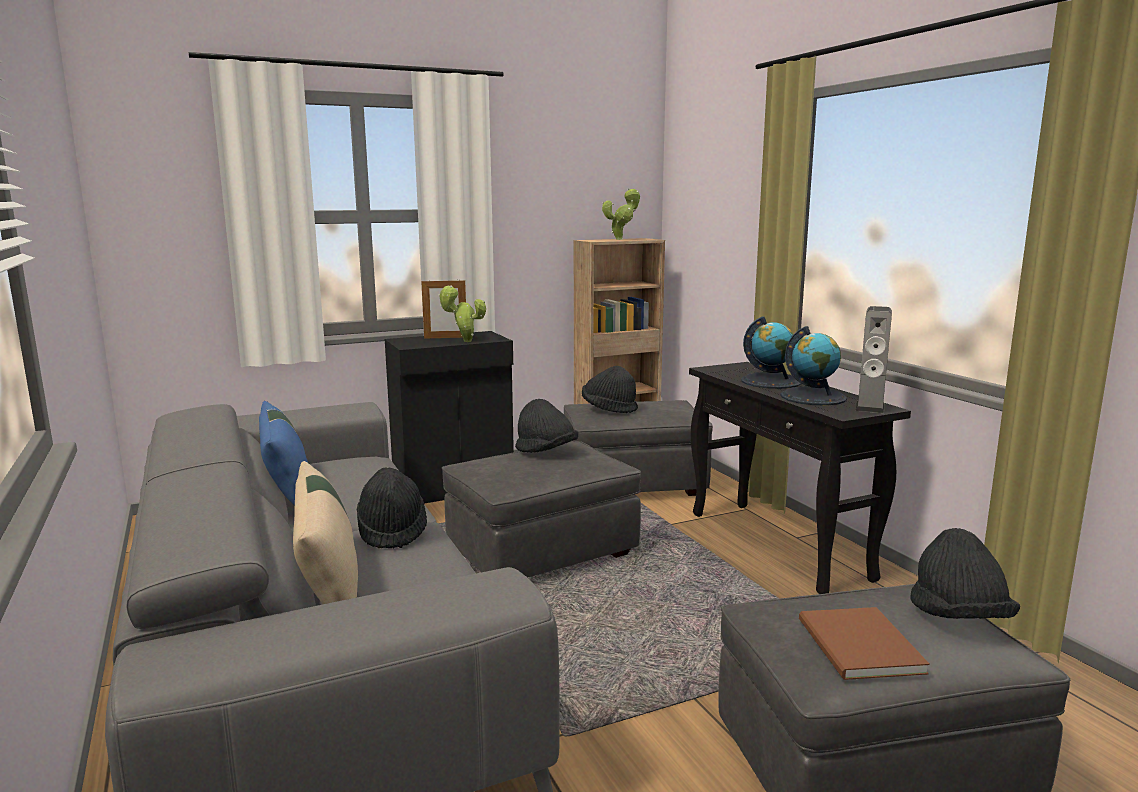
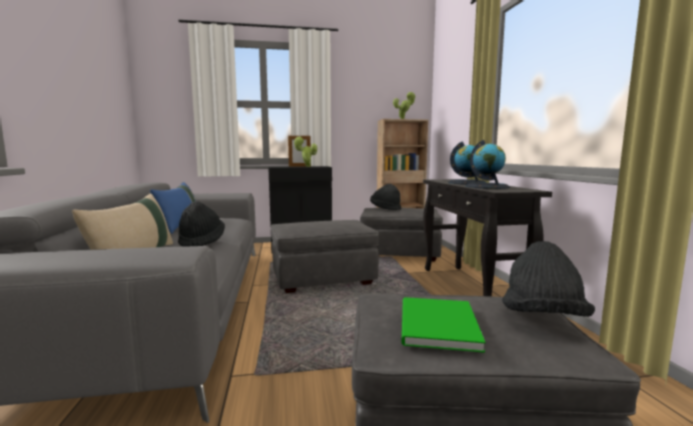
camera: 15 degrees right, 5 degrees down
black hat [515,399,578,453] -> none
brown book [799,607,930,680] -> green book [402,297,486,353]
speaker [856,306,892,413] -> none

